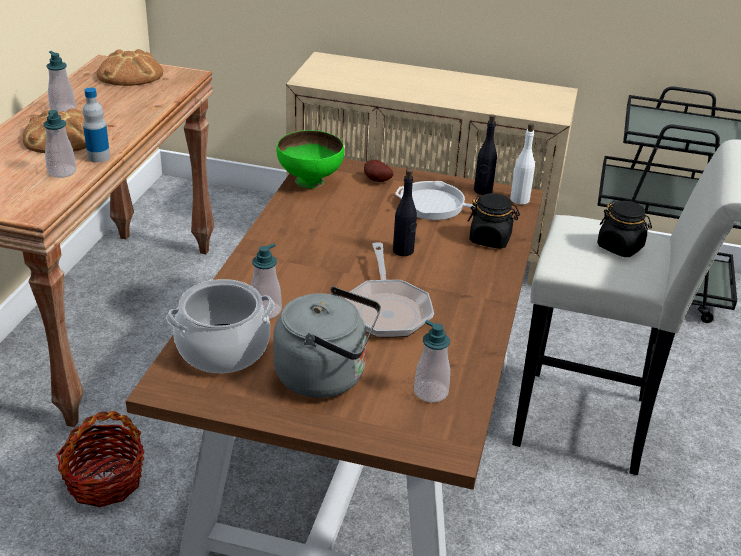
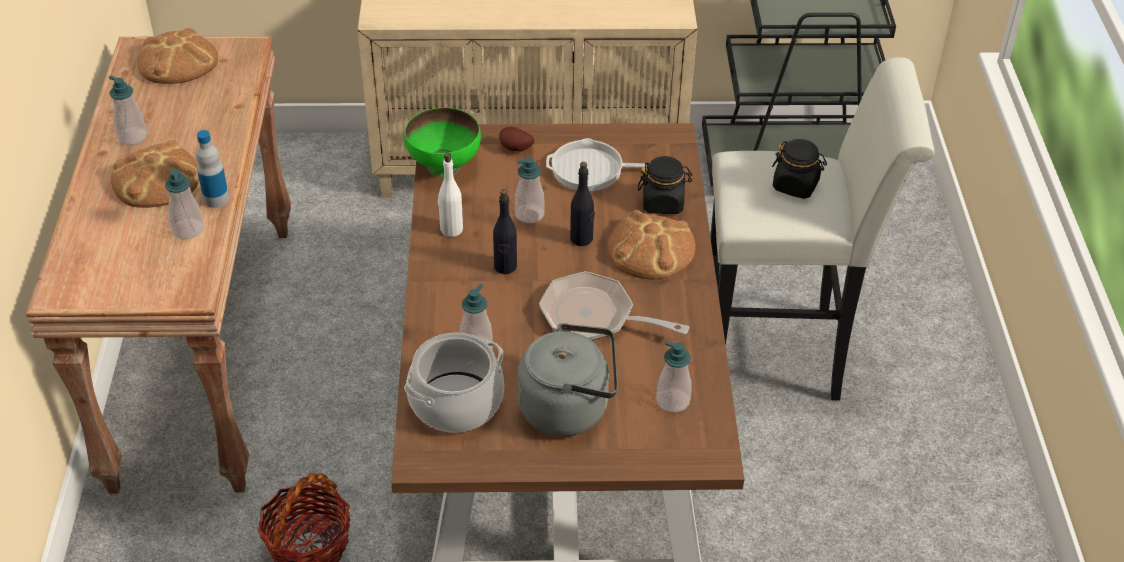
camera: 15 degrees left, 10 degrees up
frying pan [345,242,434,338] -> frying pan turned 135 degrees clockwise [539,271,689,341]
black bottle [474,114,497,195] -> black bottle moved to [493,189,517,274]
white bottle [510,123,535,205] -> white bottle moved to [438,153,463,237]
none -> soap dispenser [515,157,545,223]
none -> bread [608,210,696,280]

